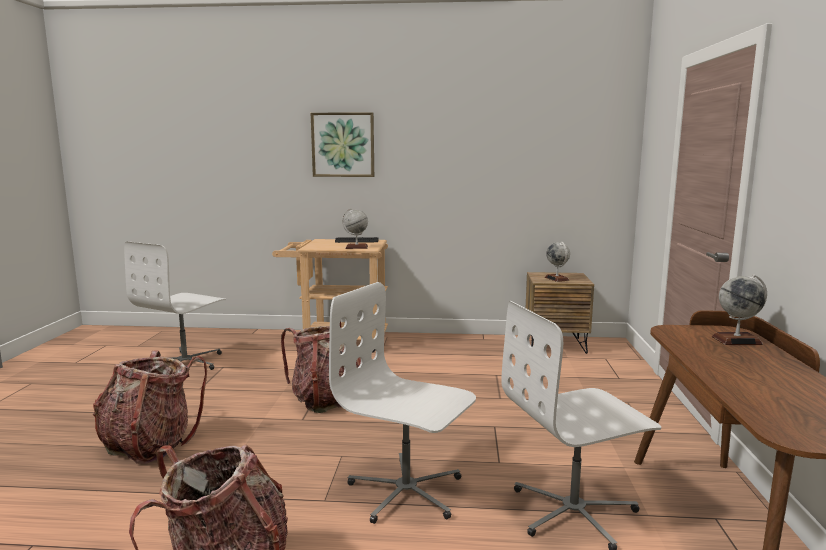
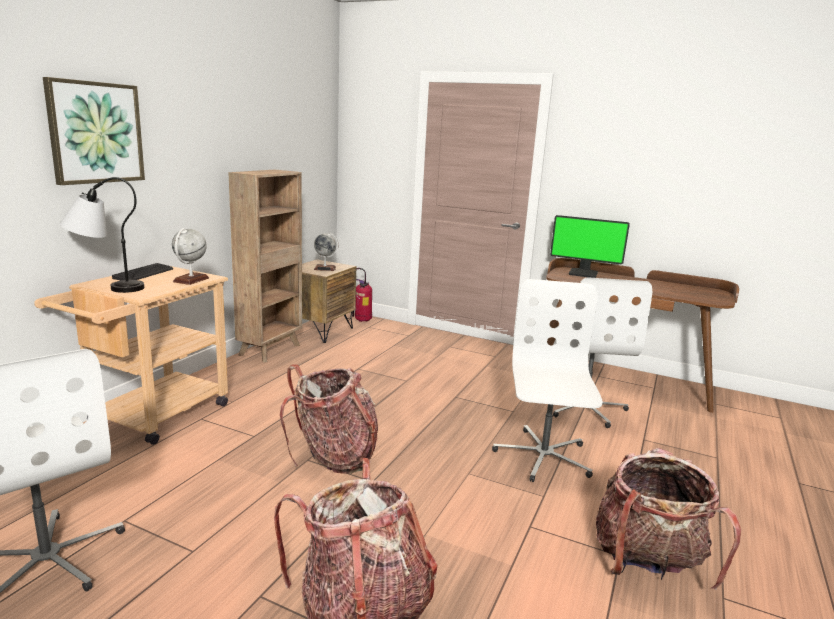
camera: 70 degrees left, 5 degrees up
white office chair [329,282,476,524] -> white office chair turned 135 degrees clockwise [492,279,603,482]
globe [712,274,767,345] -> monitor [550,215,630,278]
none -> table lamp [60,177,144,293]
none -> brown bookcase [228,170,302,362]
none -> fire extinguisher [352,268,372,322]

